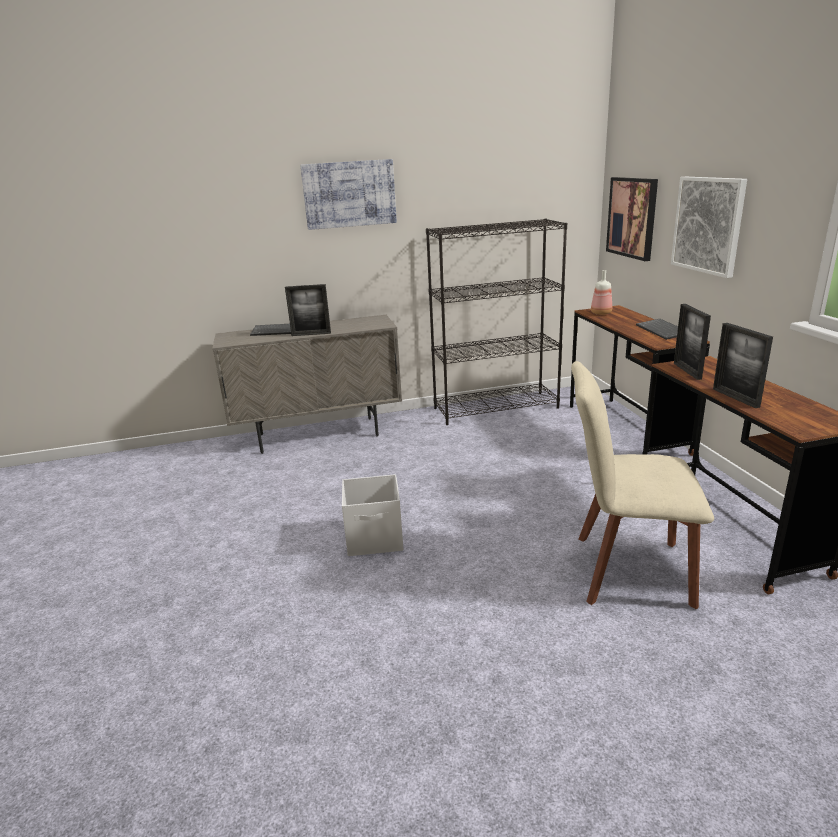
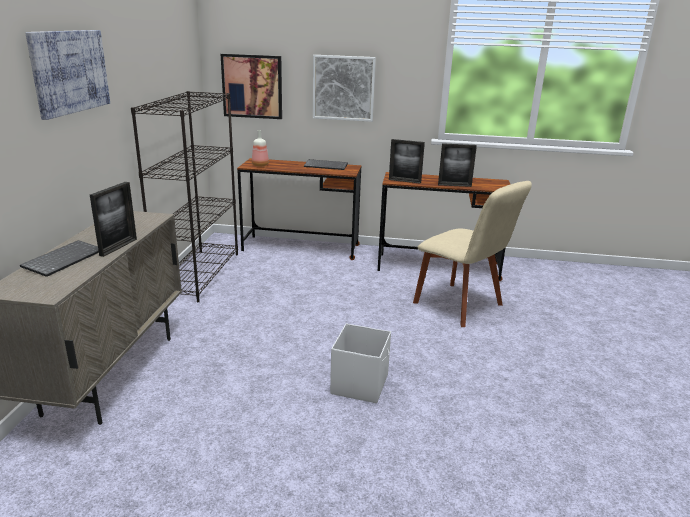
camera: 70 degrees left, 0 degrees up
beige chair [571,361,714,609] -> beige chair turned 75 degrees counterclockwise [413,181,532,327]

